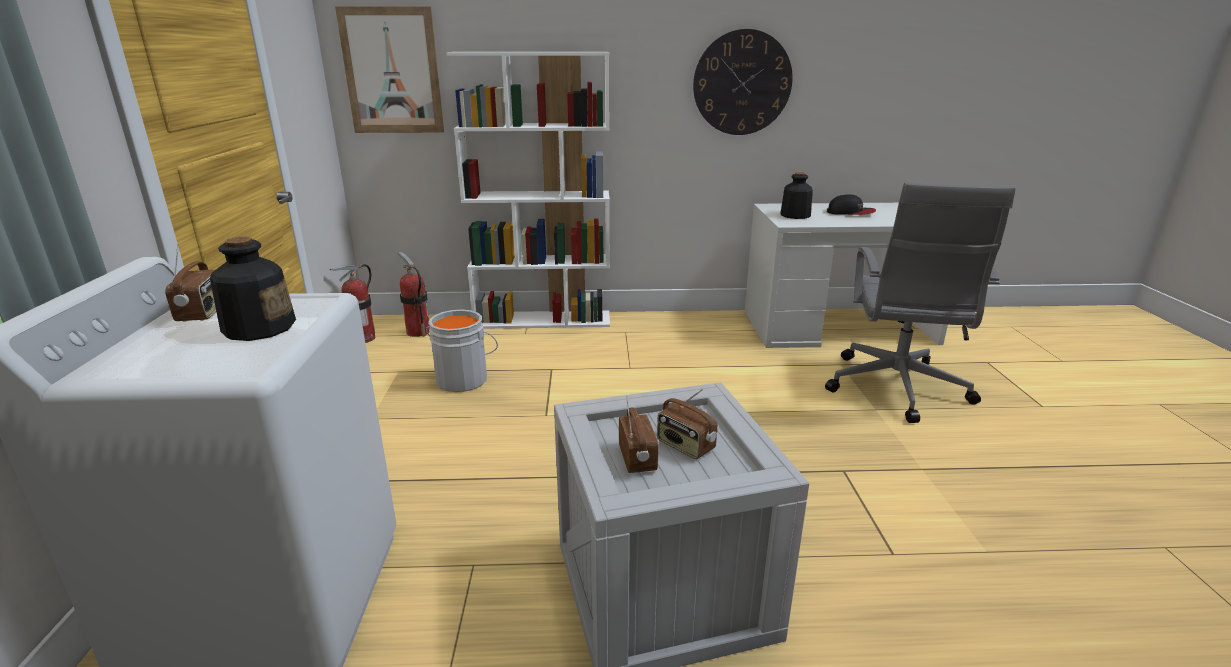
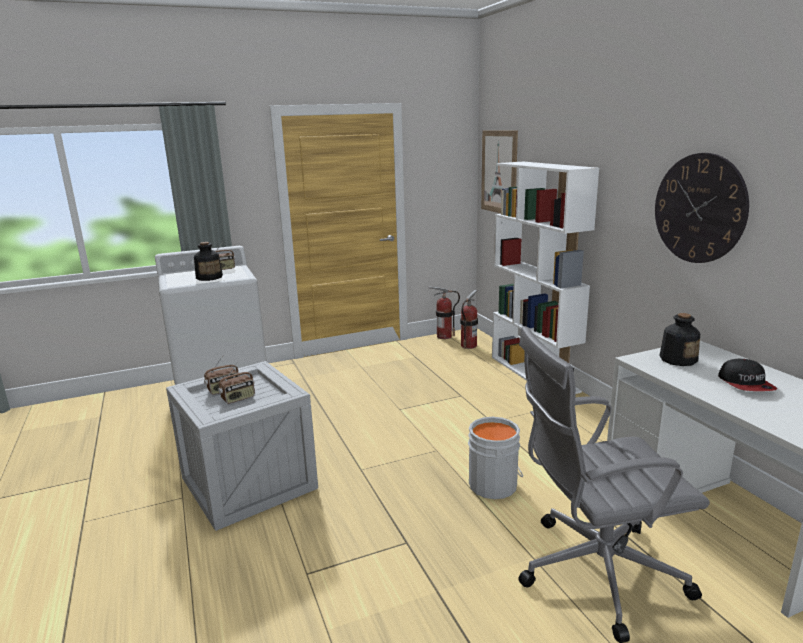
camera: 70 degrees right, 5 degrees down
grey bucket [426,310,498,392] -> grey bucket moved to [468,417,523,499]
radio [657,389,717,459] -> radio turned 150 degrees counterclockwise [218,362,255,404]

